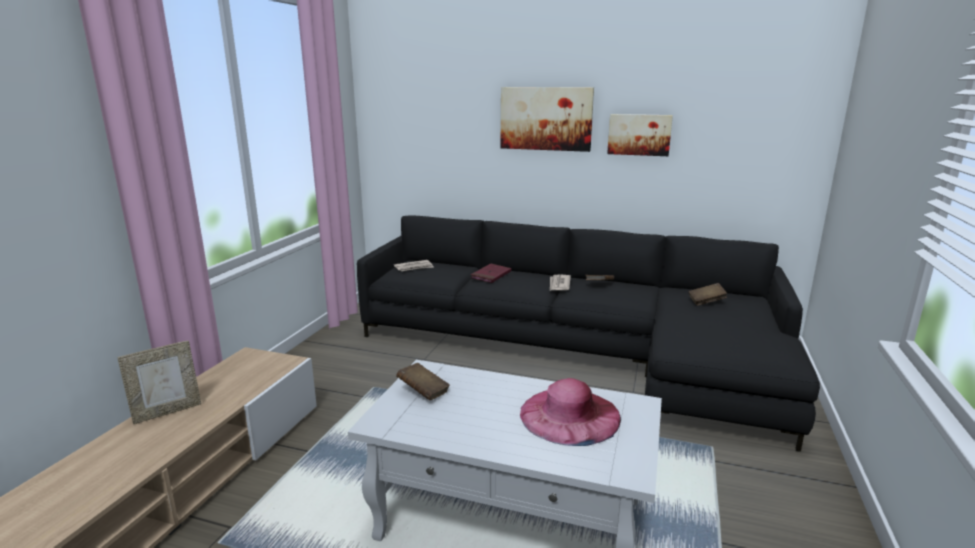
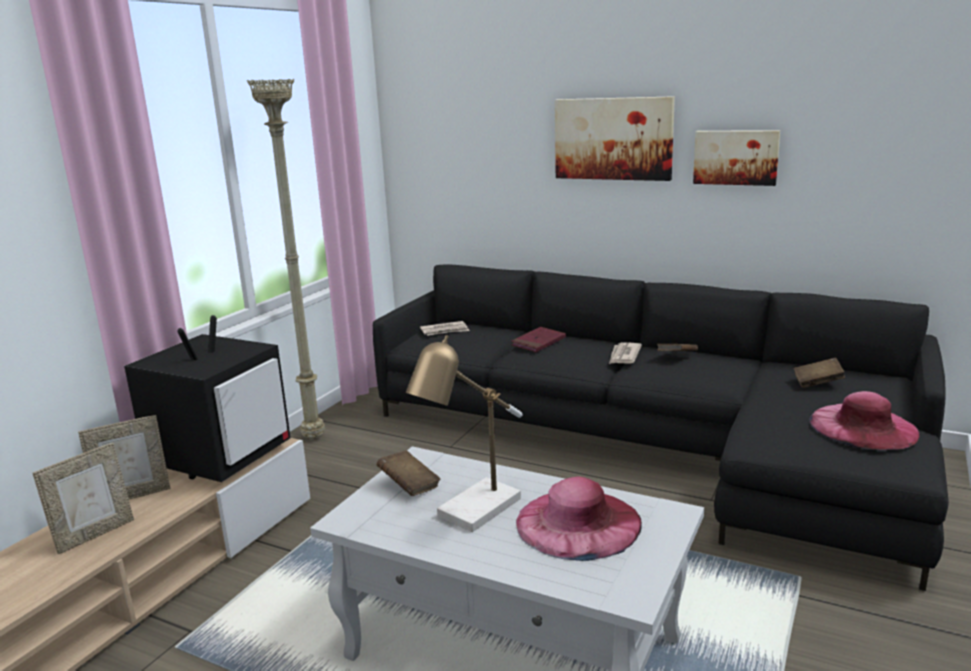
camera: 10 degrees right, 0 degrees up
none -> picture frame [33,443,134,554]
none -> television [124,315,291,482]
none -> beige floor lamp [247,79,325,439]
none -> table lamp [406,335,523,532]
none -> pink hat [810,391,920,451]

